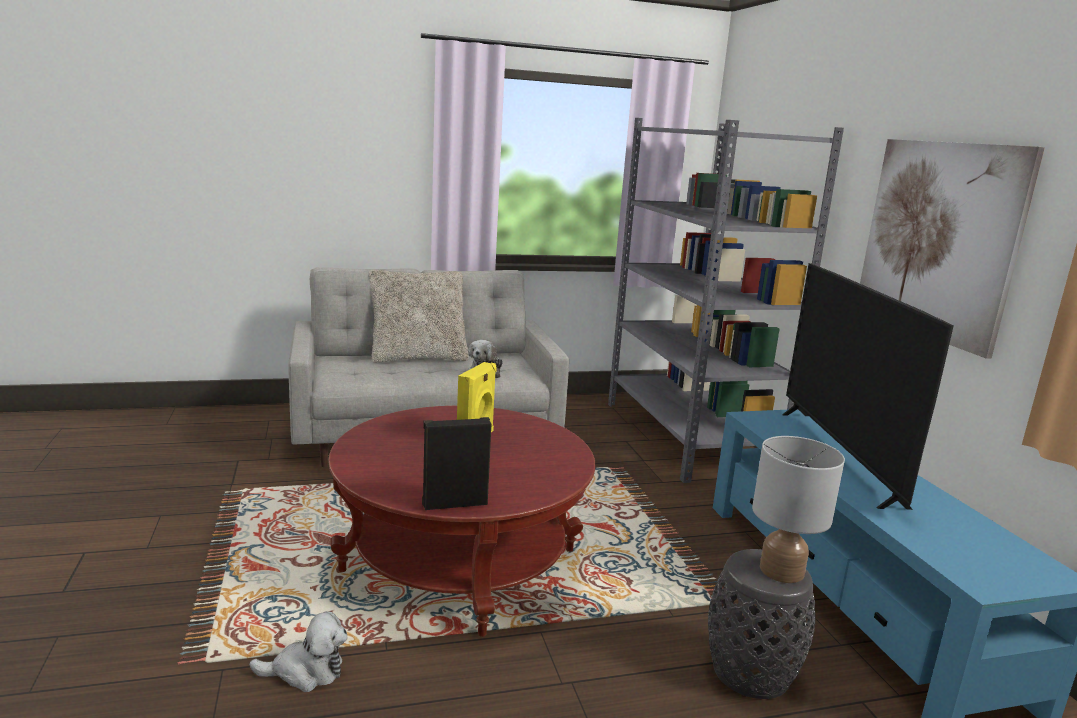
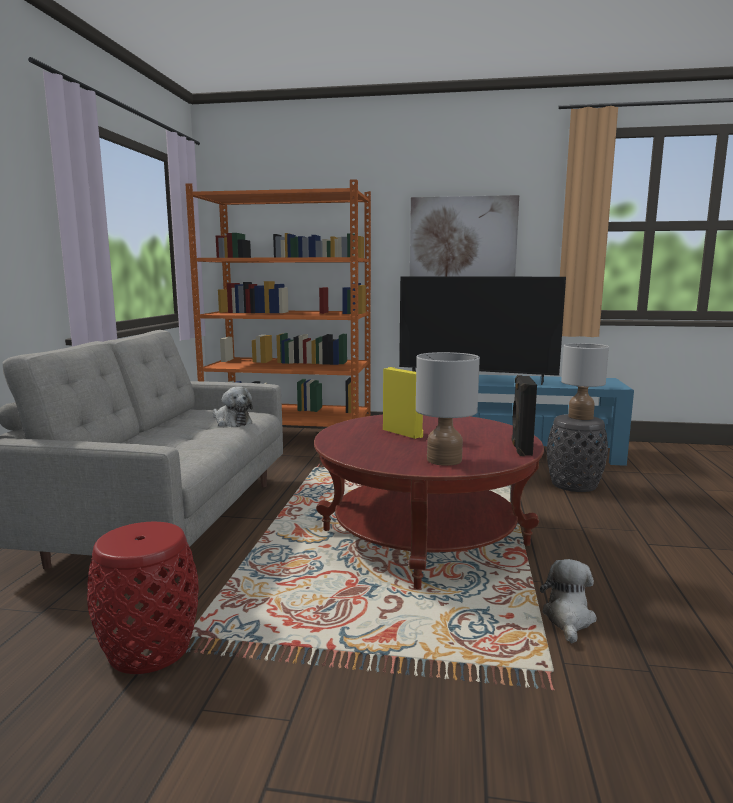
camera: 65 degrees left, 5 degrees down
beige pillow [369,270,469,363] -> none
grey bookcase [608,118,844,483] -> orange bookcase [185,179,371,427]
none -> red stool [87,522,199,674]
none -> grey table lamp [416,352,480,466]

